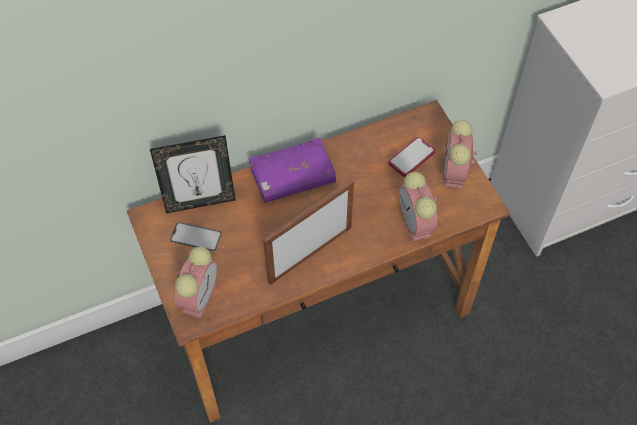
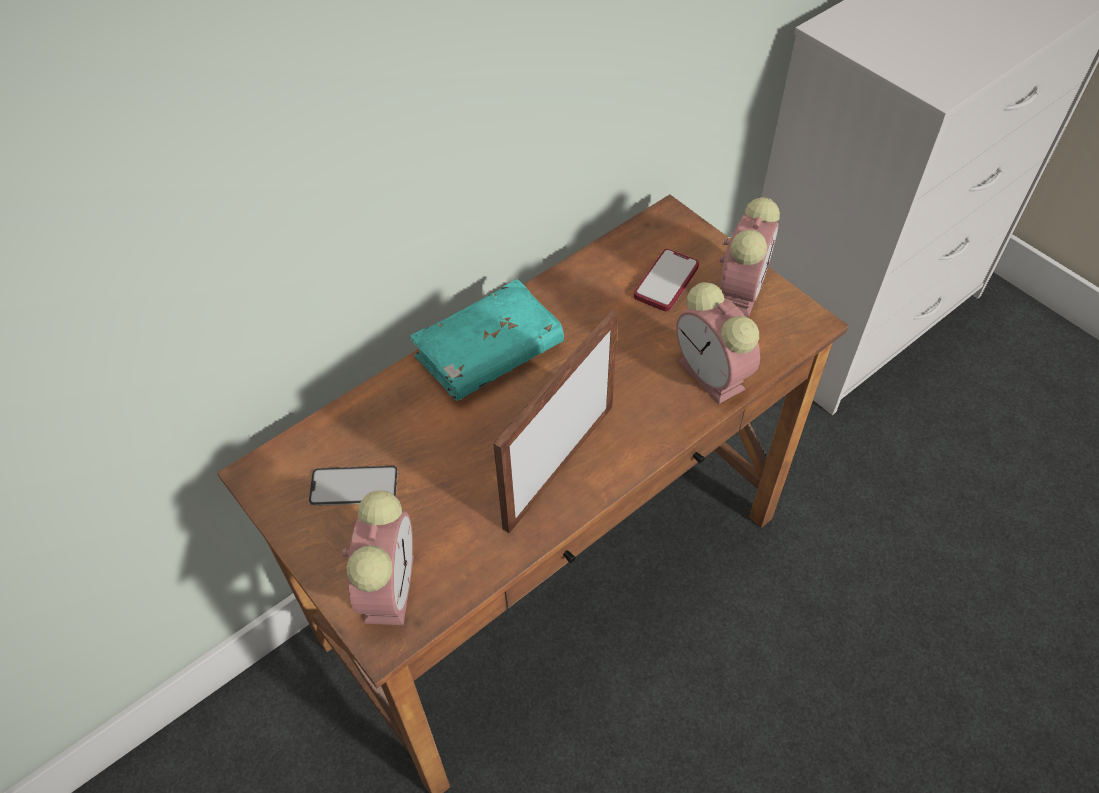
camera: 15 degrees left, 5 degrees down
picture frame [150,135,236,214] -> none
purple book [248,138,336,203] -> turquoise book [409,279,564,401]
alarm clock [444,120,477,189] -> alarm clock turned 150 degrees counterclockwise [719,197,780,317]

